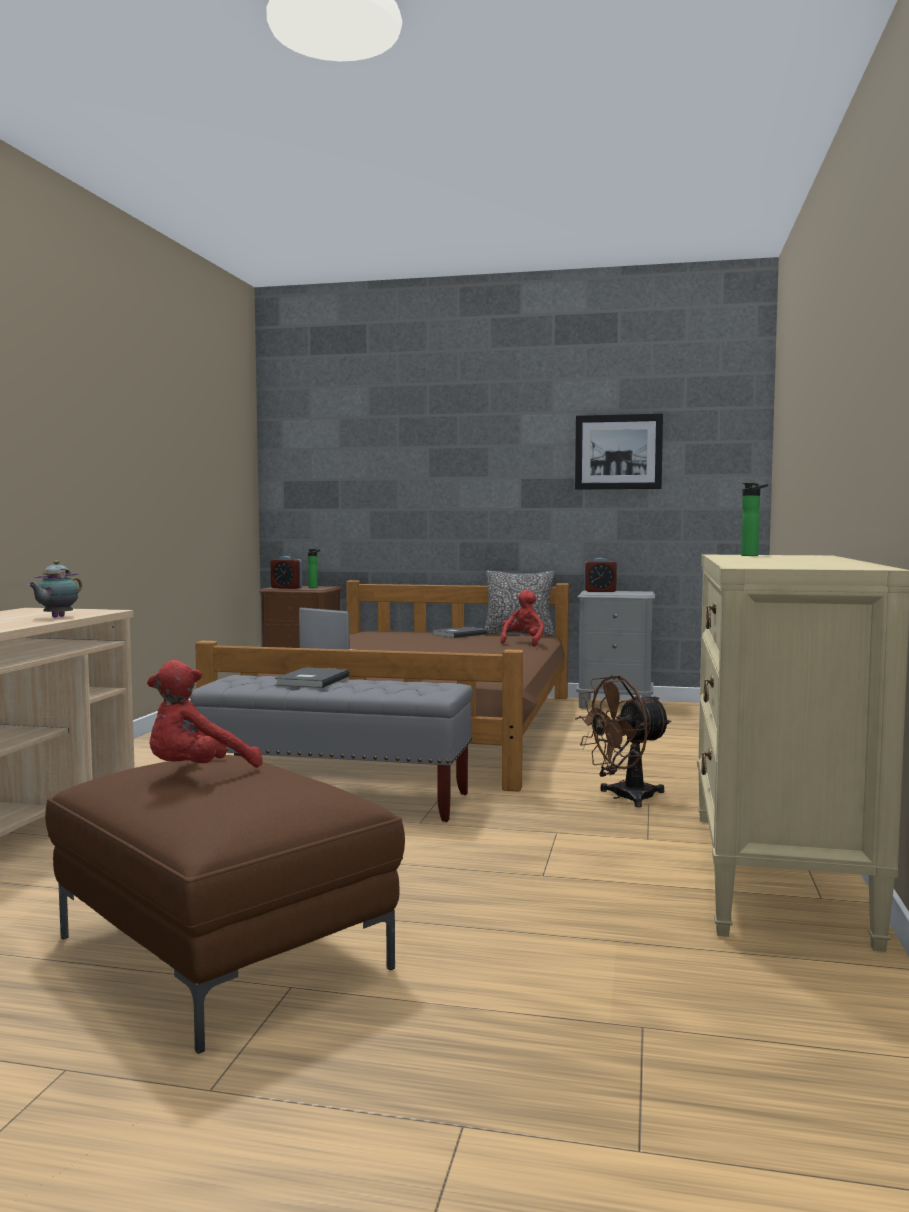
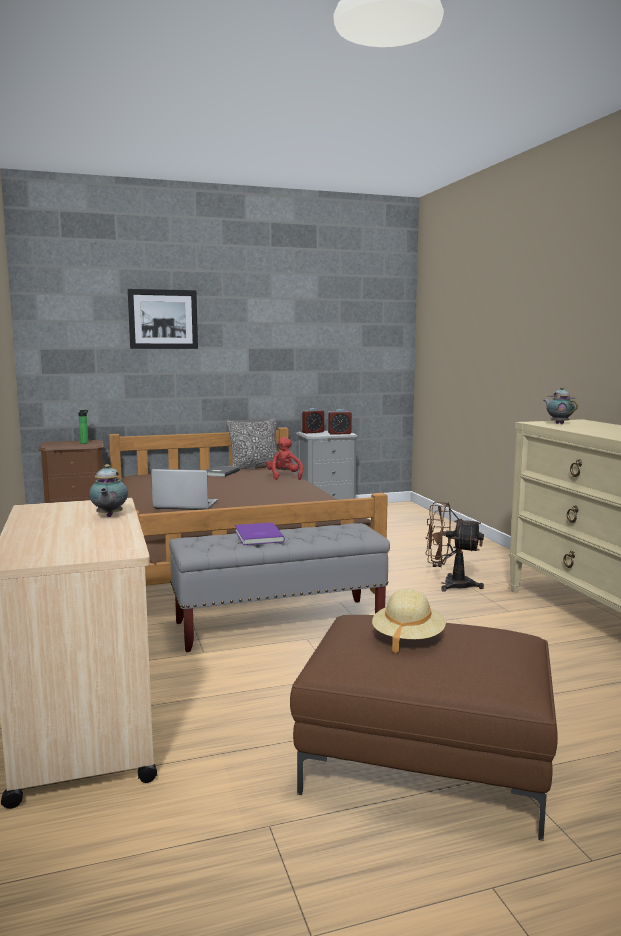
camera: 30 degrees left, 5 degrees up
red plush toy [147,660,263,768] -> beige hat [372,589,446,654]
alarm clock [271,556,302,589] -> alarm clock moved to [328,409,352,435]
grey book [275,667,350,688] -> purple book [235,522,285,545]
picture [575,413,663,490] -> picture moved to [128,289,198,349]
brown fan [575,676,672,808] -> brown fan turned 75 degrees clockwise [425,502,484,592]
bottle [741,483,768,556] -> teapot [544,387,578,424]

